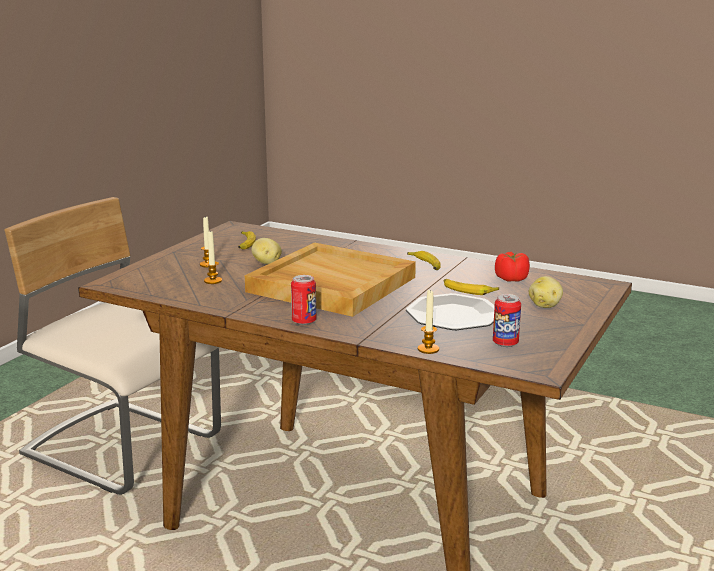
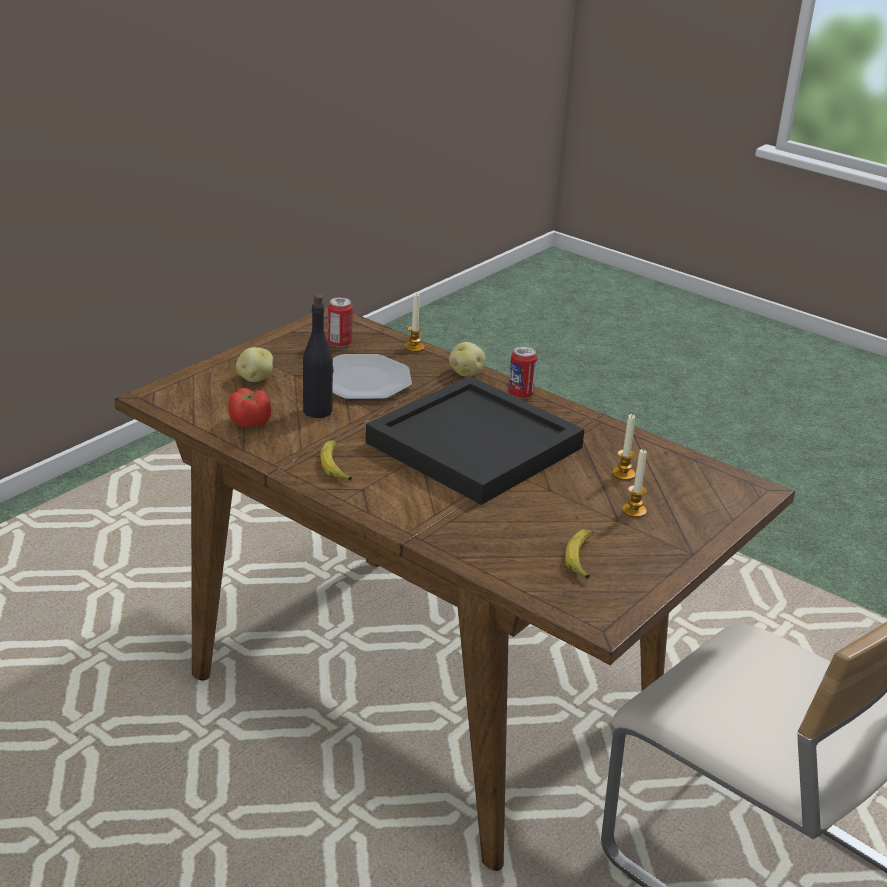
camera: 170 degrees left, 10 degrees up
beige tray [245,242,416,317] -> black tray [366,376,585,505]
potato [251,238,282,264] -> potato moved to [449,342,486,377]
banana [443,279,499,295] -> black bottle [303,294,333,418]

